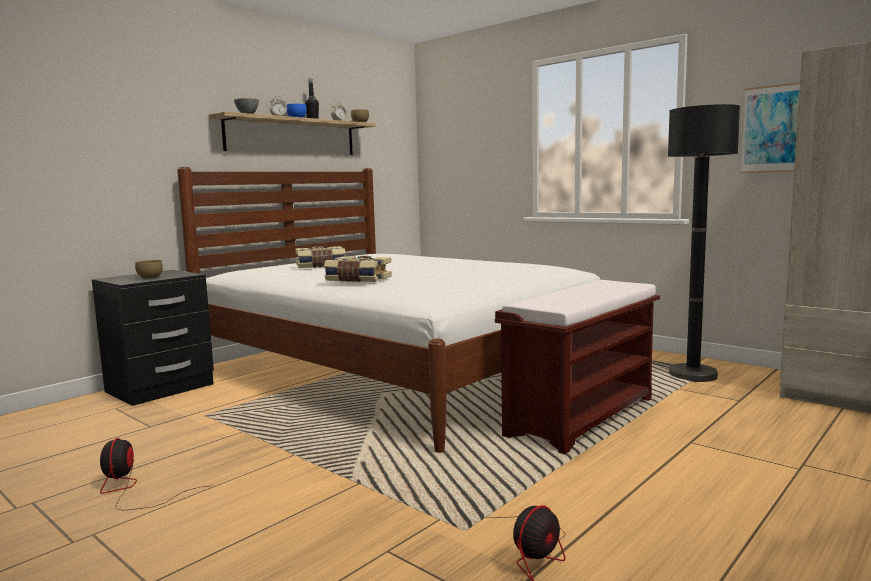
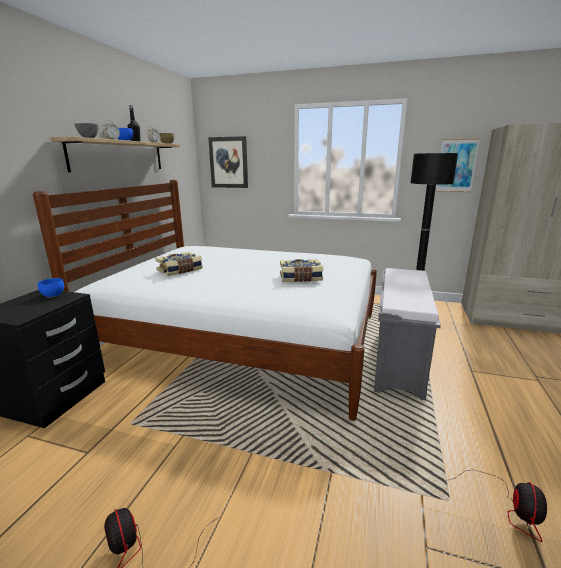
camera: 25 degrees left, 10 degrees up
brown bowl [135,260,163,279] -> none
book [324,256,392,282] -> book moved to [280,259,324,282]
brown bench [495,280,660,454] -> grey bench [374,268,441,400]
none -> blue bowl [37,278,64,298]
none -> picture [208,136,248,188]

